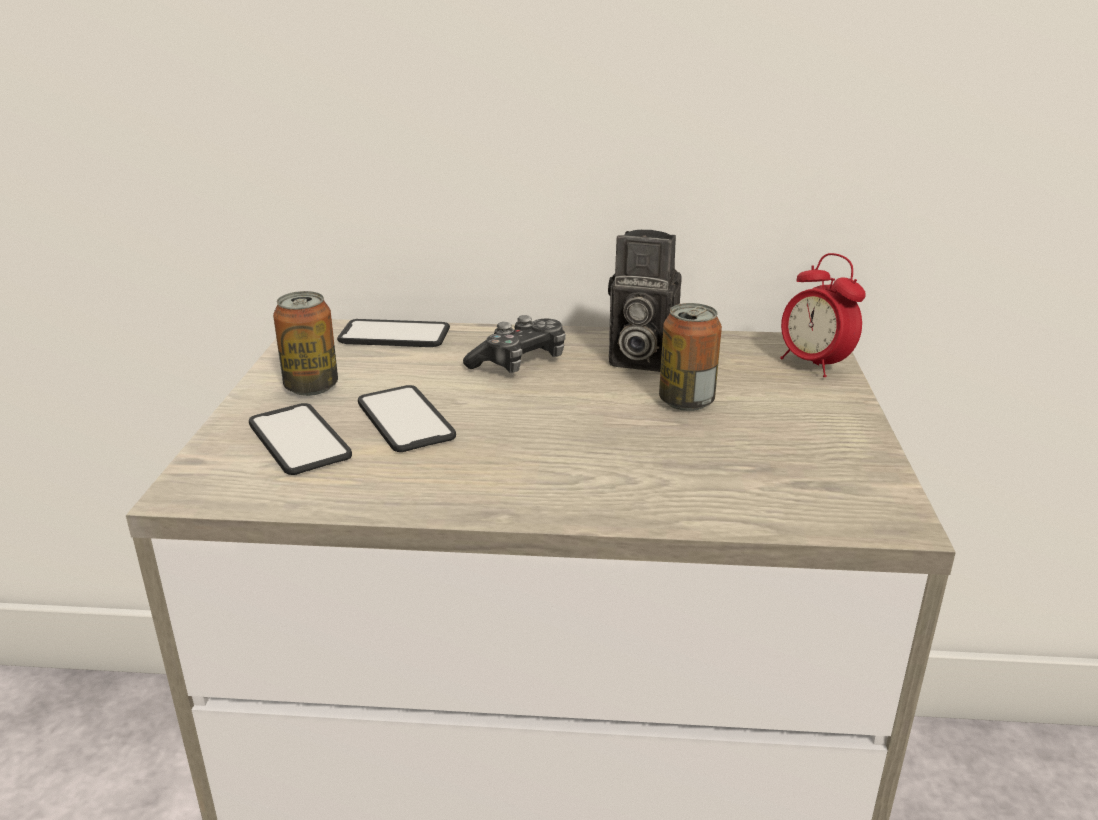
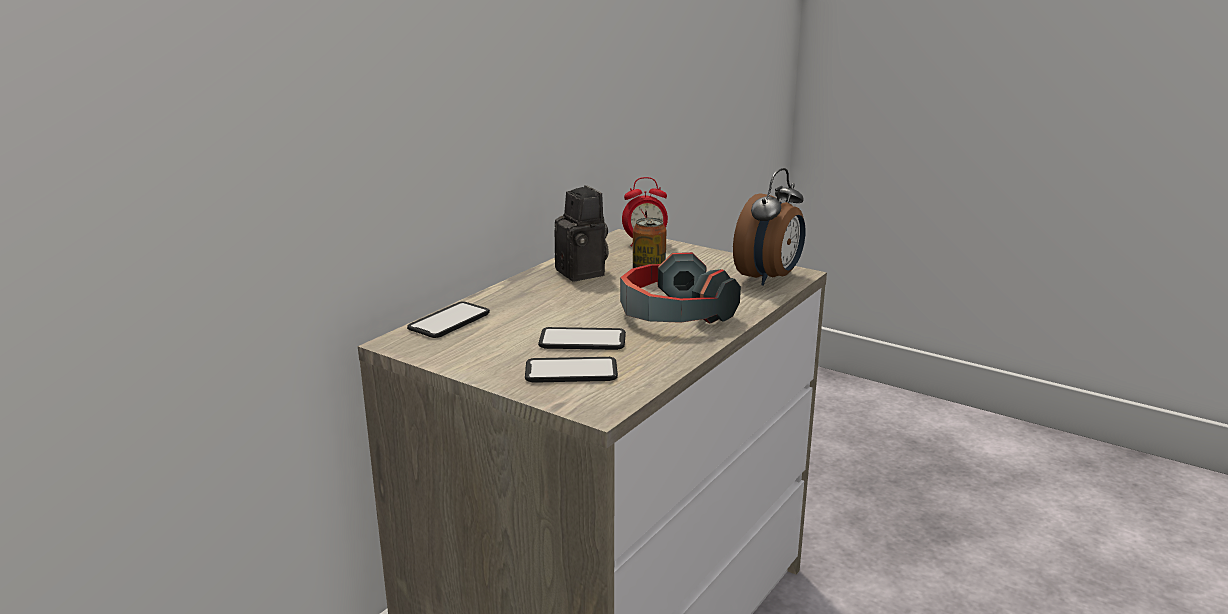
camera: 60 degrees left, 5 degrees down
can [273,291,338,396] -> none
game controller [463,315,566,373] -> none
camera [608,230,682,372] -> camera turned 75 degrees counterclockwise [554,185,609,282]
none -> headphones [620,252,741,324]
none -> alarm clock [733,168,806,286]

